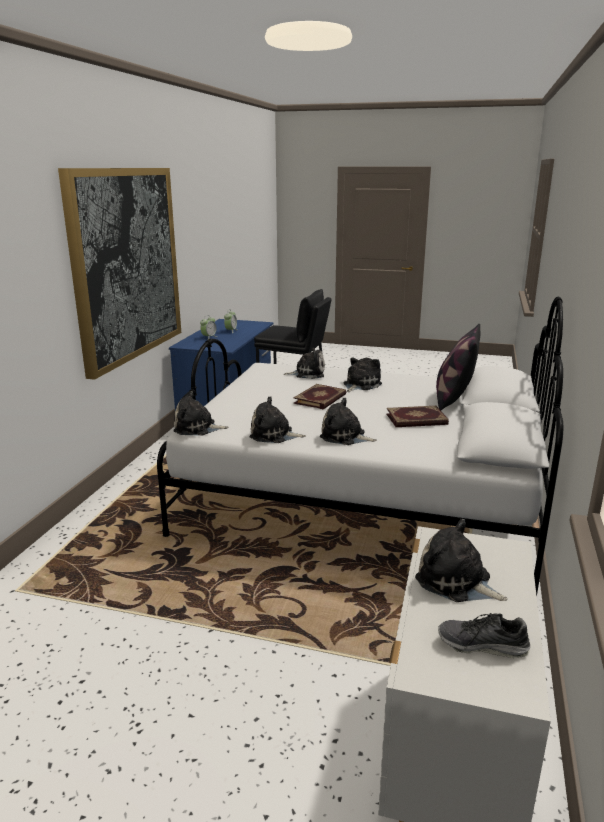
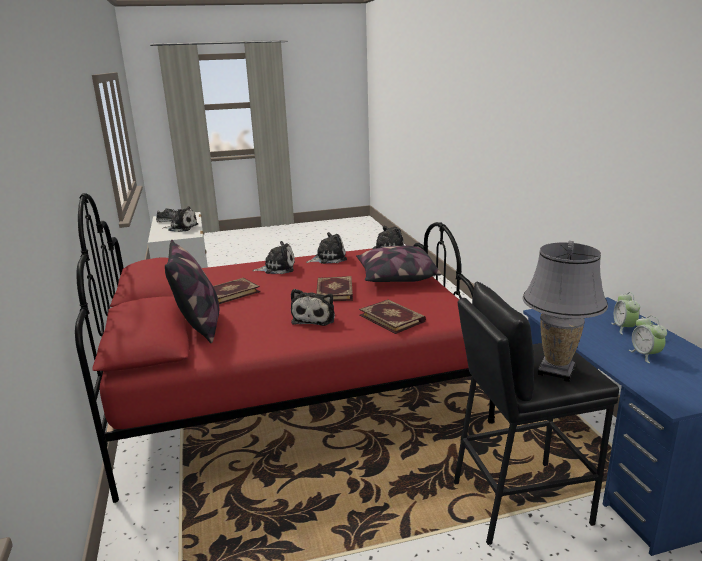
camera: 150 degrees right, 0 degrees up
picture [58,168,181,380] -> none
white bed [157,297,563,596] -> red bed [75,193,495,503]
plush toy [284,347,325,379] -> book [359,299,426,334]
none -> pillow [356,246,441,282]
none -> grey table lamp [522,241,608,382]

